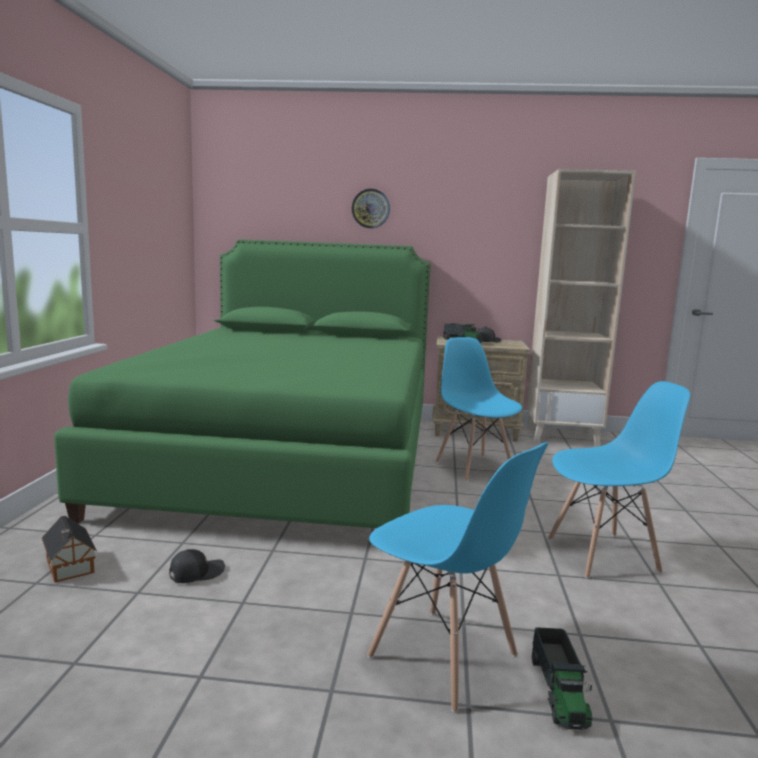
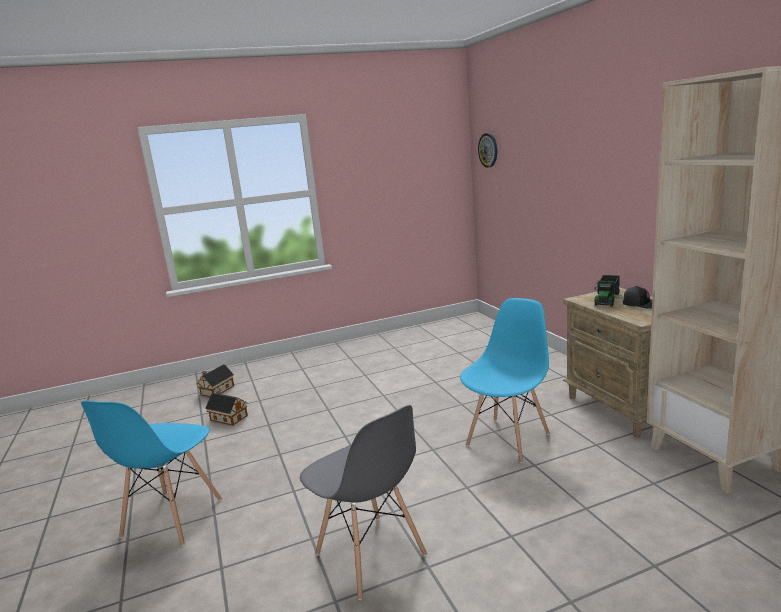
camera: 65 degrees right, 5 degrees up
green bed [54,239,430,528] -> none
black cap [169,549,225,583] -> toy house [205,390,248,426]
wall clock [352,189,390,228] -> wall clock moved to [478,133,497,168]
toy truck [532,627,592,730] -> none
blue chair [548,381,690,578] -> grey chair [300,405,427,600]

